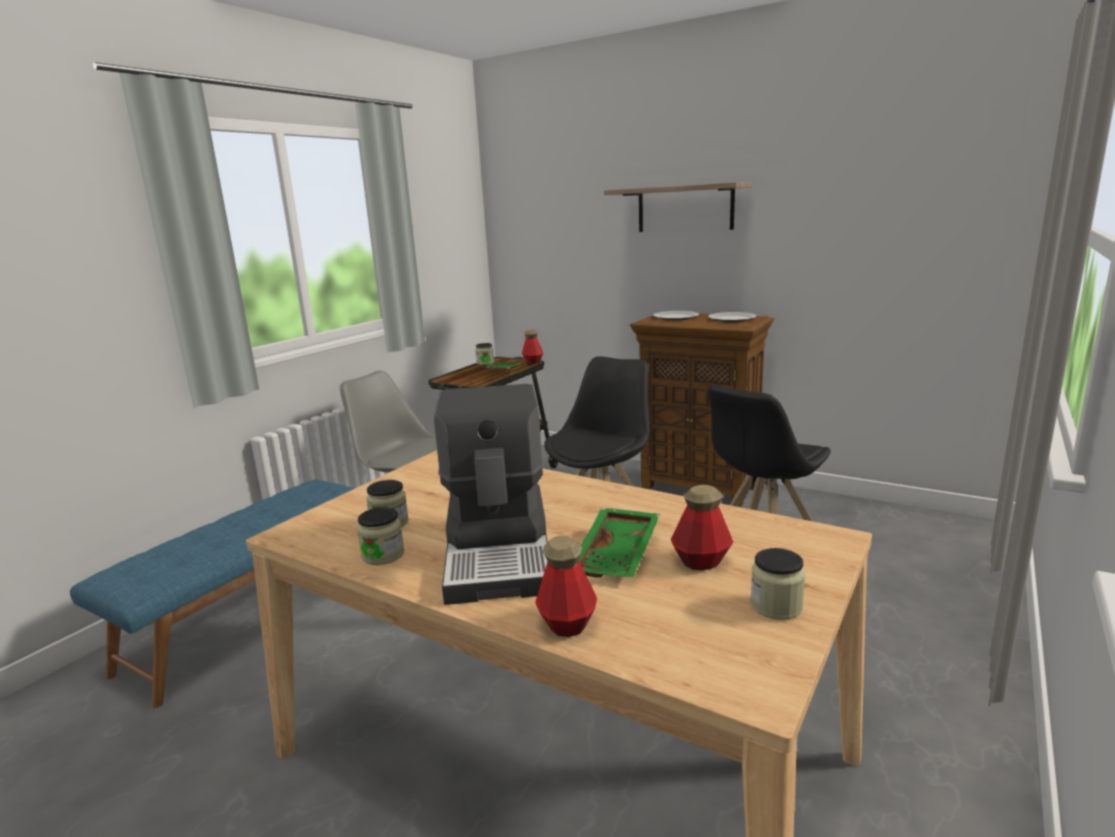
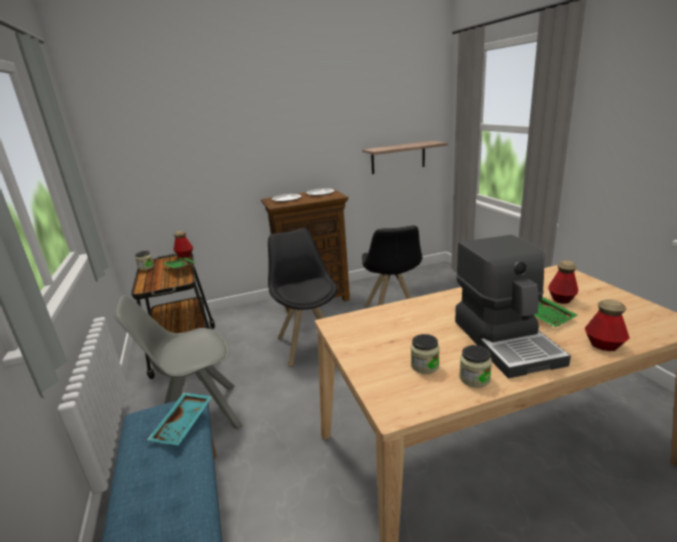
camera: 50 degrees left, 5 degrees up
coffee machine [434,384,548,605] -> coffee machine turned 45 degrees clockwise [455,235,571,378]
shelf [604,182,752,232] -> shelf moved to [362,141,448,174]
jar [750,548,805,620] -> none
none -> turquoise tray [147,392,212,445]

